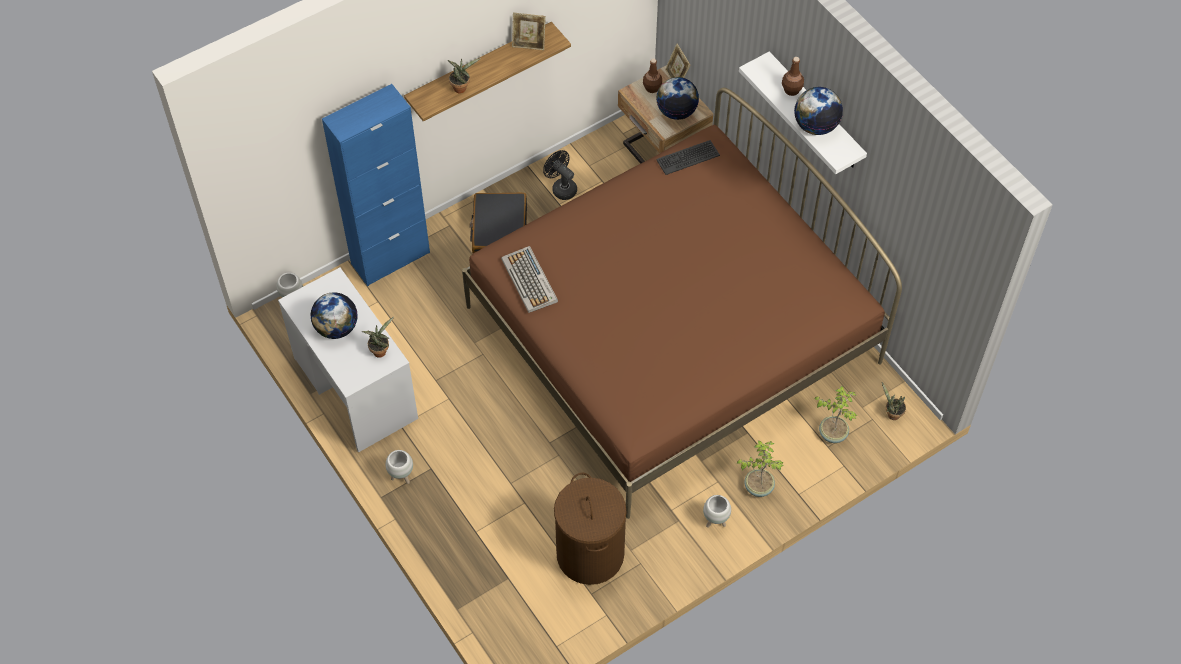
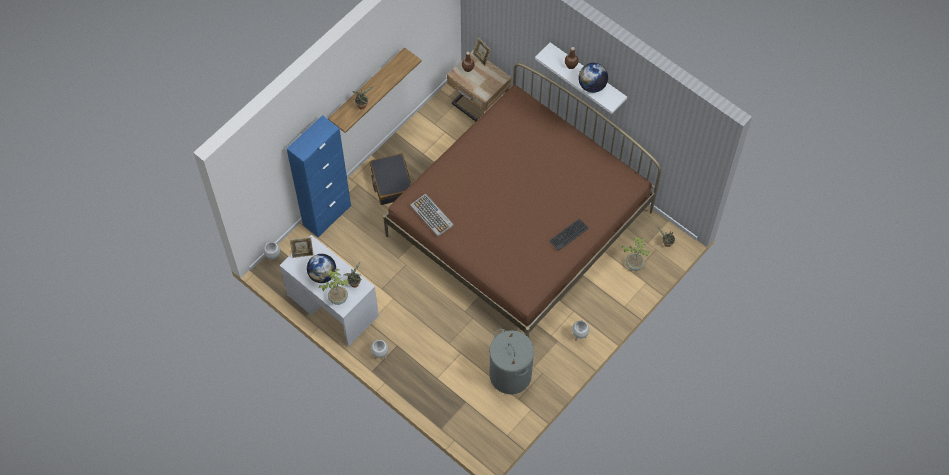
camera: 15 degrees left, 5 degrees up
picture frame [512,13,546,50] -> picture frame moved to [290,237,314,258]
black fan [543,150,577,200] -> none
brown laundry basket [554,473,627,585] -> grey laundry basket [489,329,534,394]
keyboard [656,140,720,175] -> keyboard moved to [549,218,589,251]
globe [657,77,699,120] -> none
potted plant [736,441,783,497] -> potted plant moved to [319,268,349,305]

